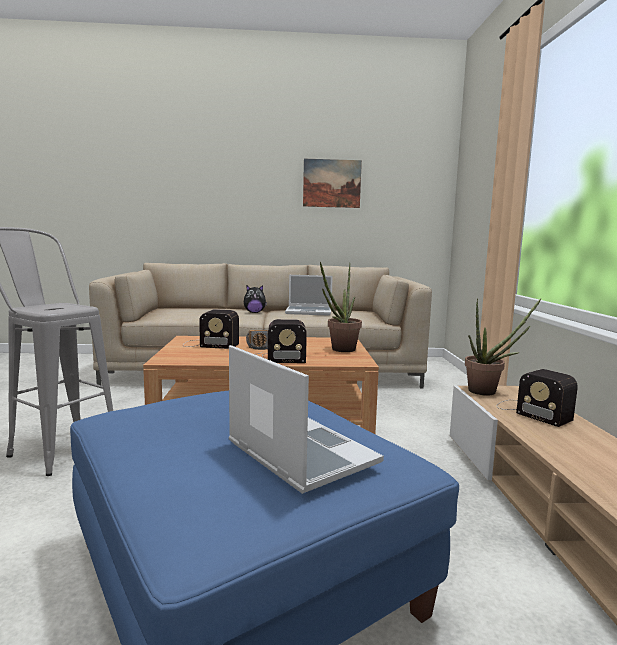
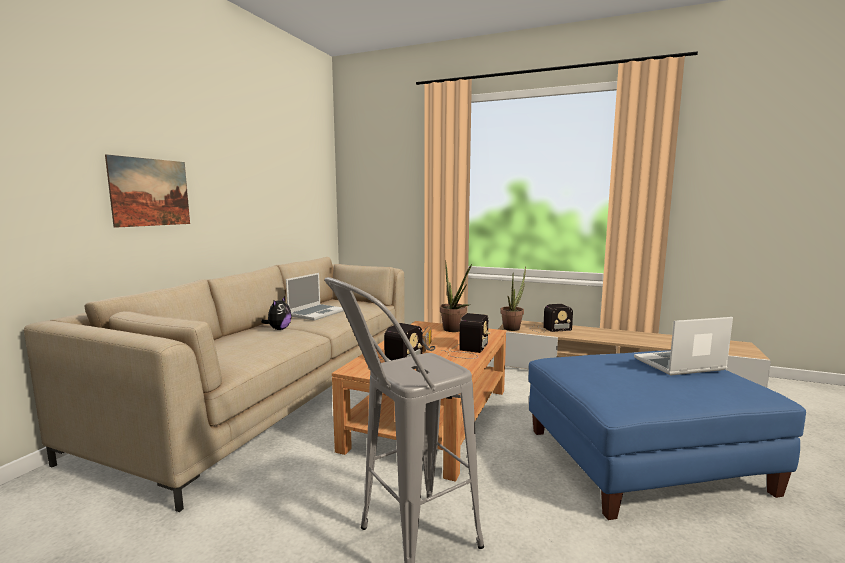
camera: 65 degrees left, 0 degrees up
picture [303,159,362,208] -> picture moved to [105,154,190,228]

